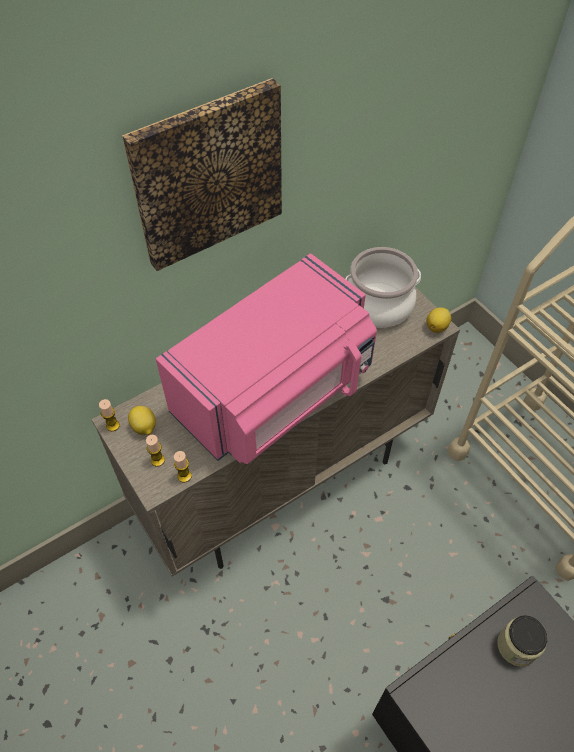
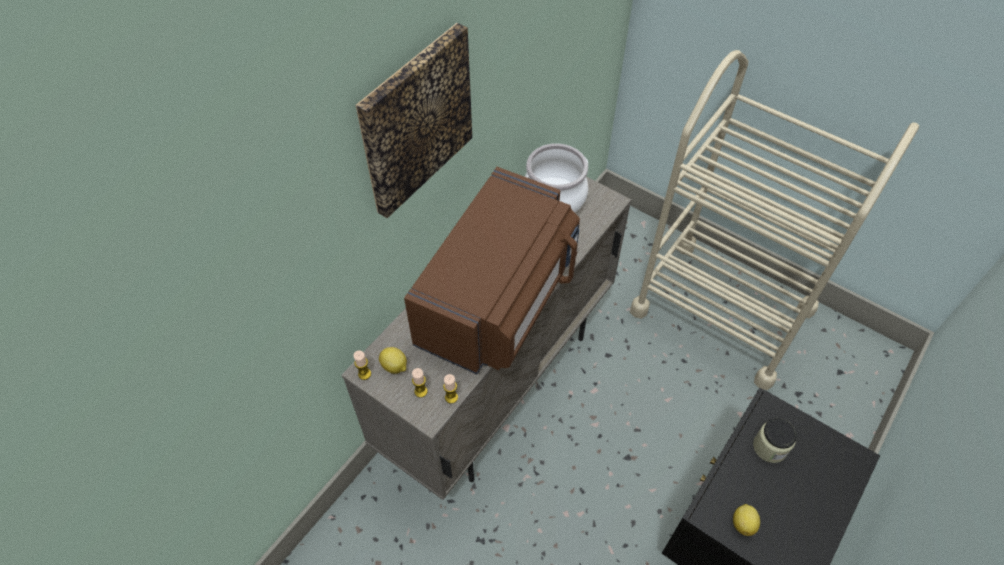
camera: 20 degrees left, 0 degrees up
pink microwave [156,253,377,464] -> brown microwave [404,167,580,374]
lemon [426,307,451,333] -> lemon moved to [733,504,760,536]

